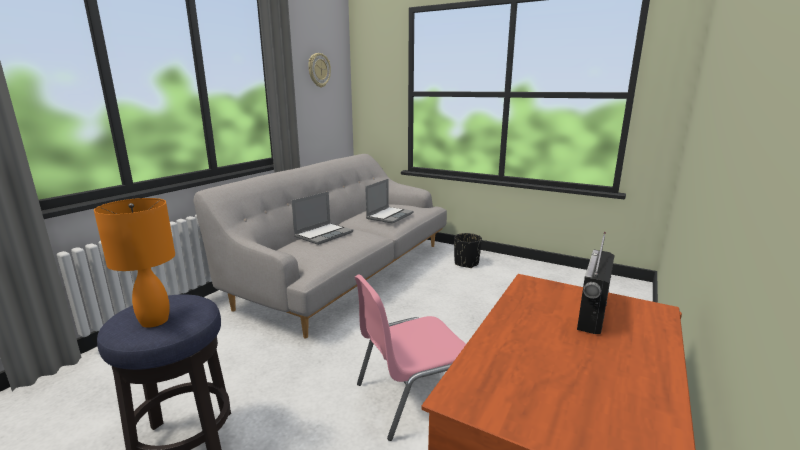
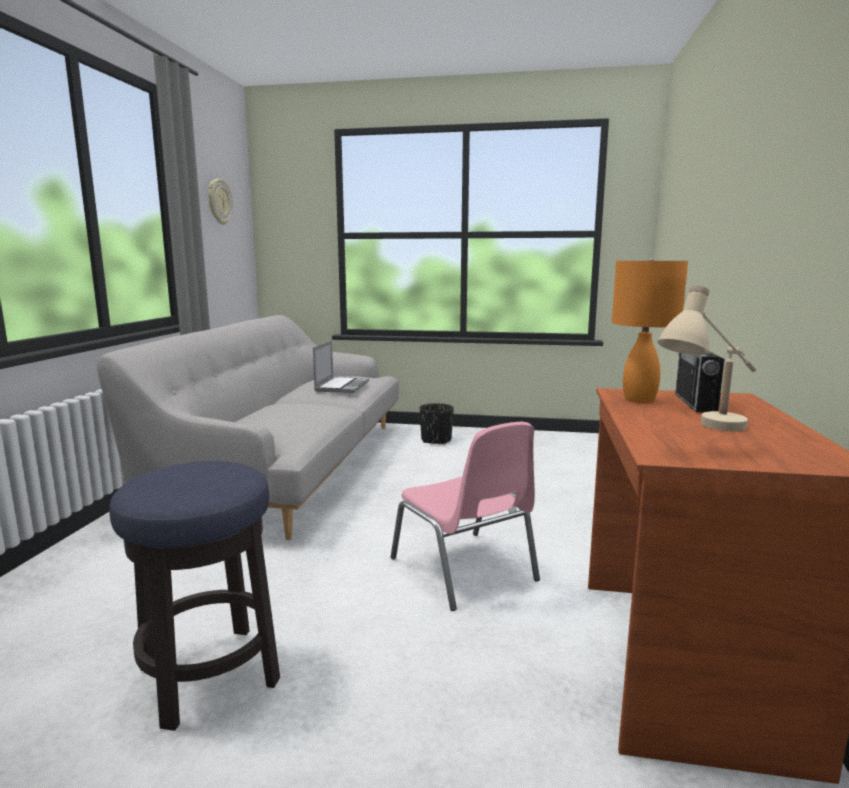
camera: 20 degrees left, 5 degrees down
orange table lamp [94,198,175,328] -> orange table lamp moved to [612,258,688,403]
laptop [291,191,353,245] -> none
pink chair [355,274,466,441] -> pink chair turned 75 degrees counterclockwise [391,422,540,611]
none -> beige table lamp [658,286,756,431]

